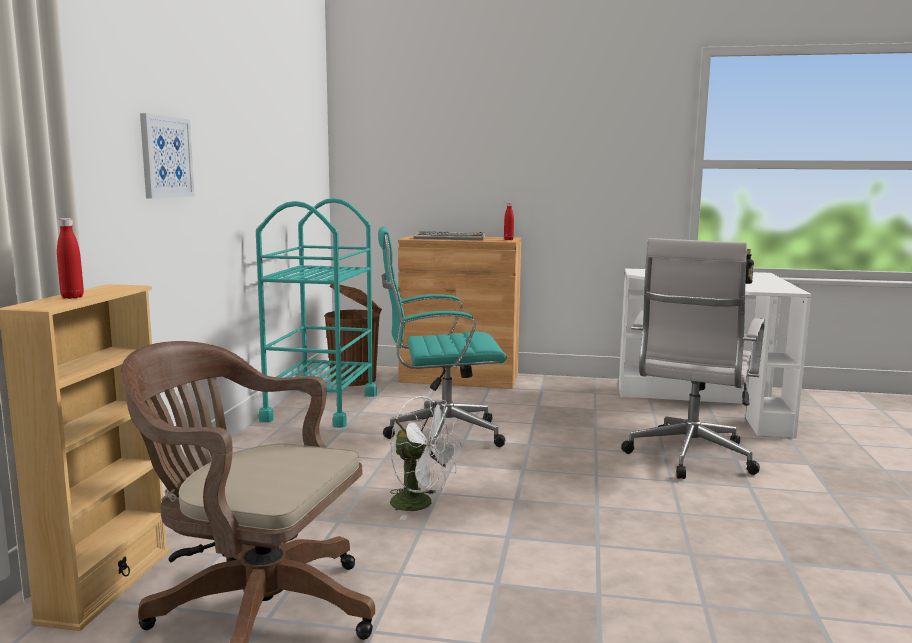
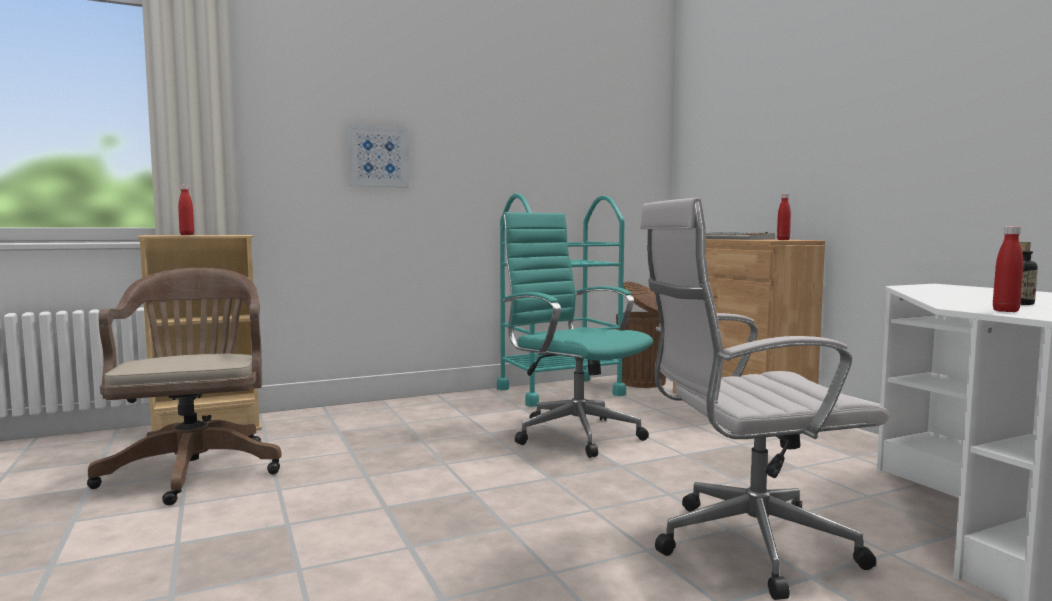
camera: 55 degrees right, 5 degrees down
white fan [390,396,462,520] -> none
none -> red bottle [993,226,1023,312]

